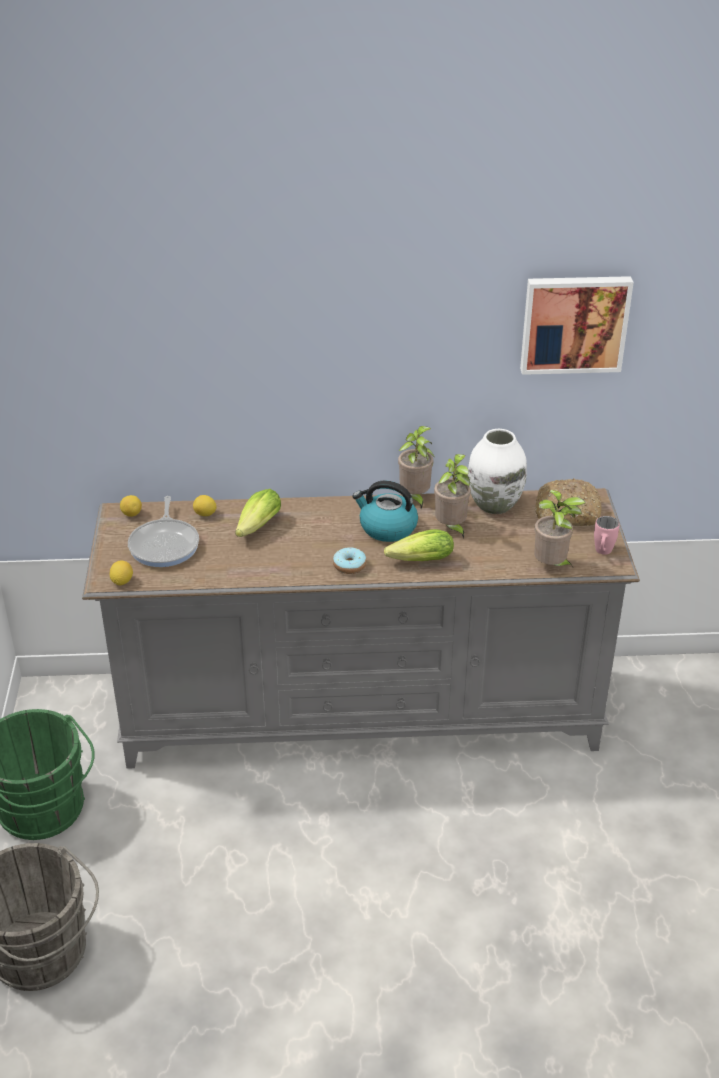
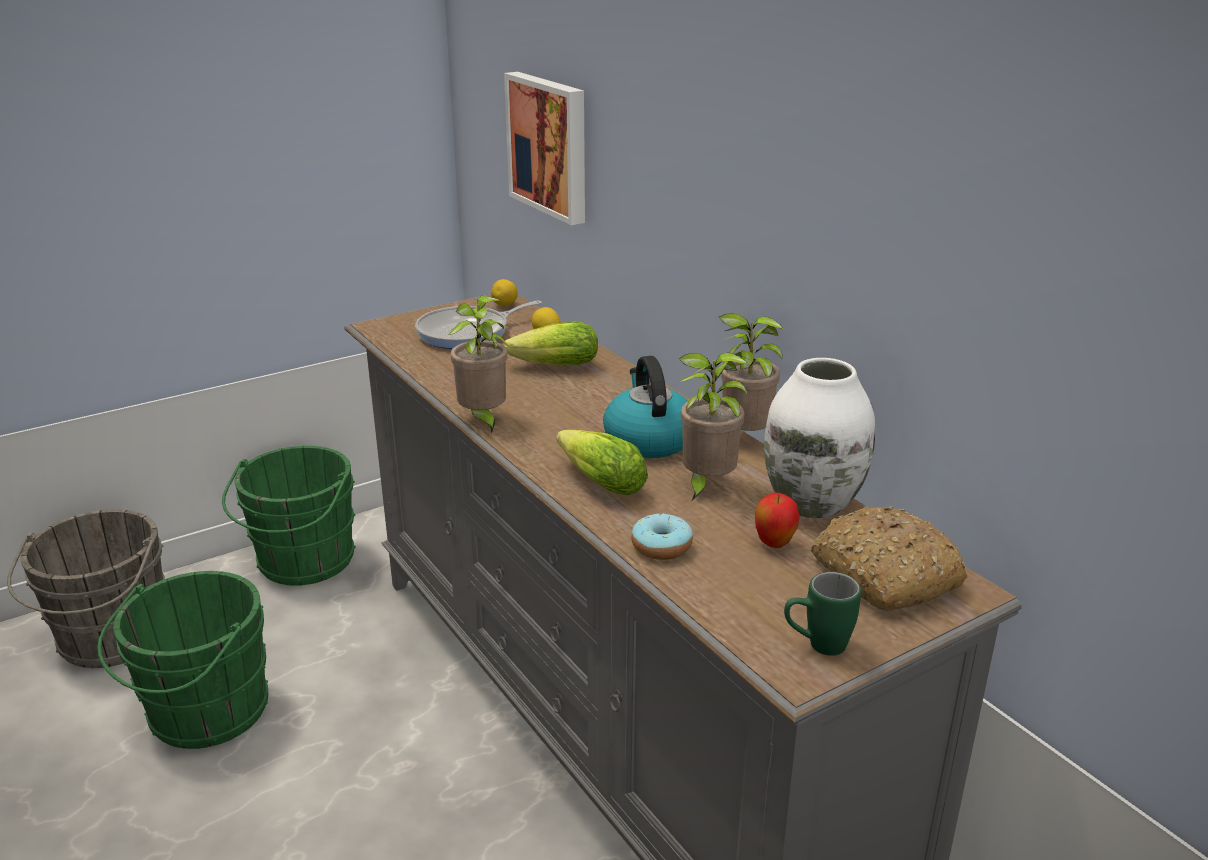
camera: 60 degrees right, 10 degrees down
lemon [110,561,133,585] -> none
donut [333,547,366,574] -> donut moved to [631,513,693,560]
picture [520,276,634,375] -> picture moved to [504,72,585,225]
potted plant [534,490,586,567] -> potted plant moved to [448,296,509,434]
pink mug [594,516,619,555] -> green mug [784,572,861,656]
none -> green bucket [97,571,268,749]
none -> apple [755,493,800,548]

